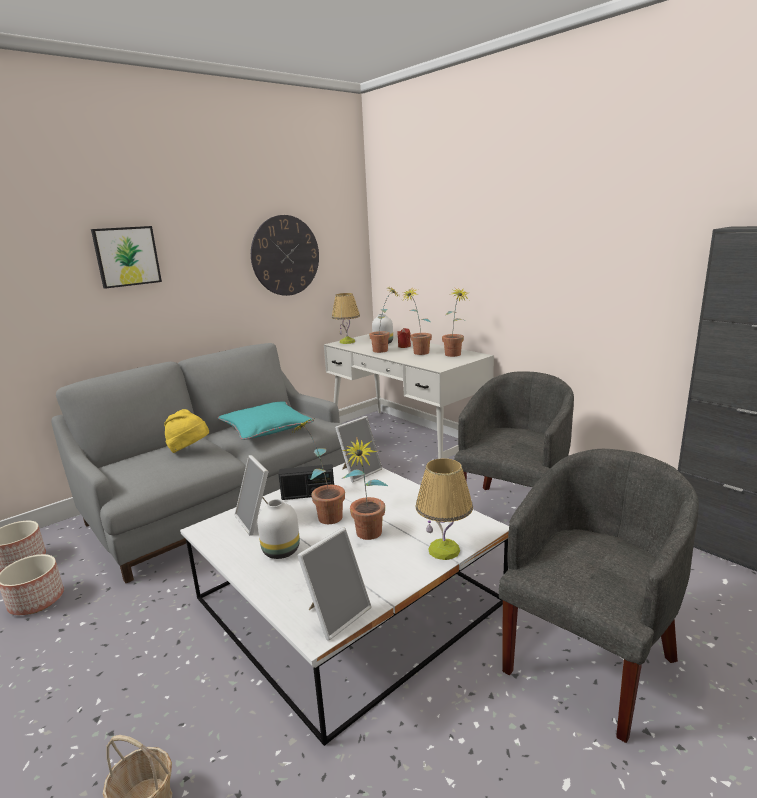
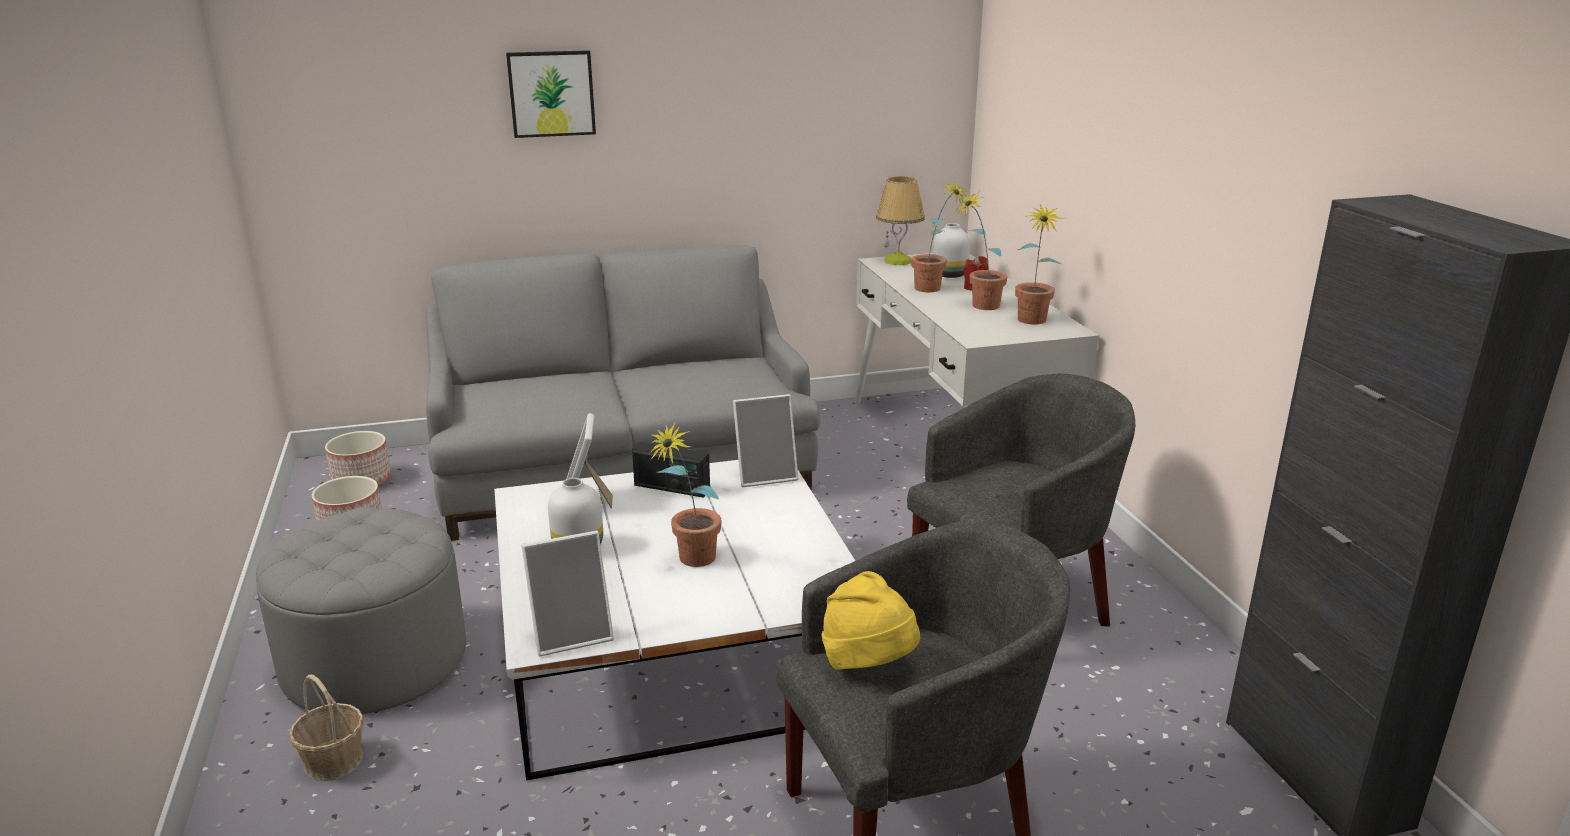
camera: 25 degrees right, 5 degrees up
yellow hat [164,409,209,453] -> yellow hat moved to [822,571,920,670]
turquoise pillow [218,402,314,440] -> none
wall clock [251,215,319,296] -> none
potted plant [293,418,345,524] -> none
table lamp [416,458,473,560] -> none
none -> grey ottoman [256,507,466,714]

